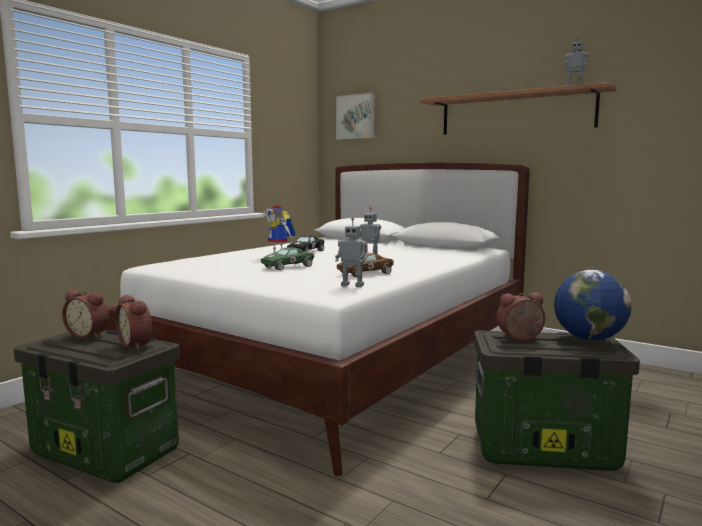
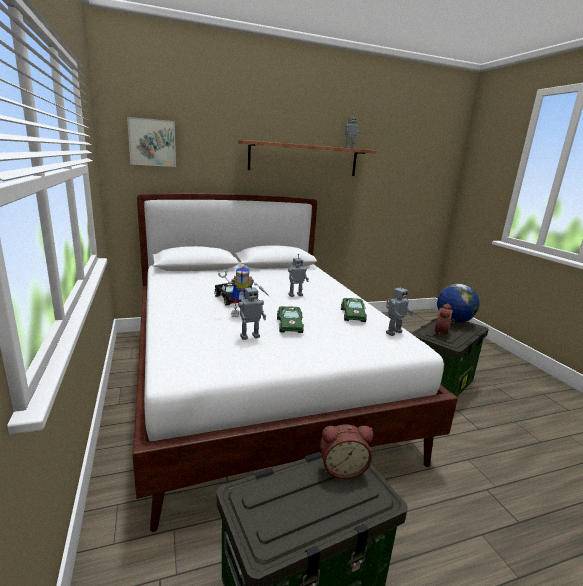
camera: 55 degrees left, 10 degrees up
alarm clock [62,290,109,338] -> none
brown toy car [337,253,394,277] -> green toy car [341,298,367,322]
none -> toy robot [238,282,266,340]

